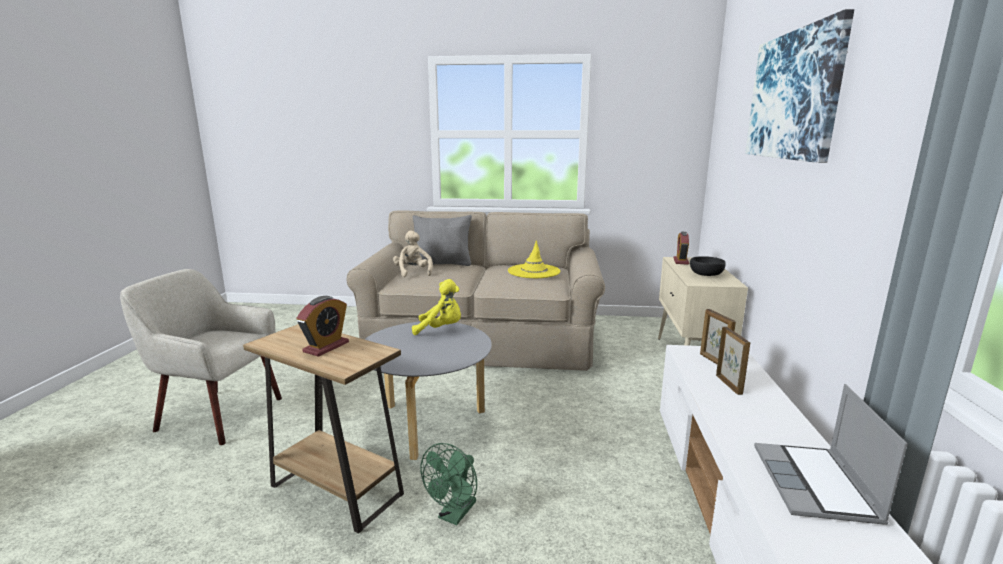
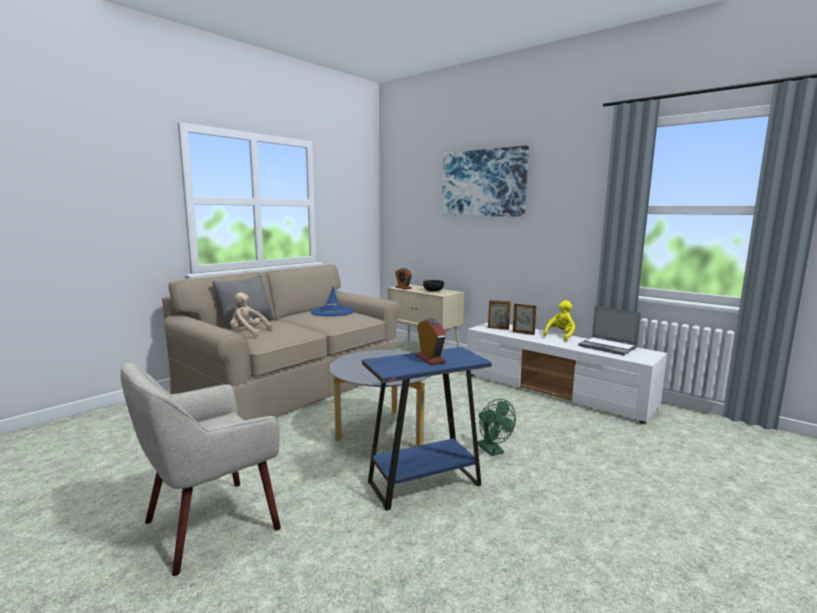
camera: 55 degrees left, 5 degrees down
brown side table [243,324,404,534] -> blue side table [362,347,492,511]
yellow plush toy [412,279,461,335] -> yellow plush toy moved to [543,300,575,342]
yellow hat [508,240,560,278] -> blue hat [311,287,354,316]

